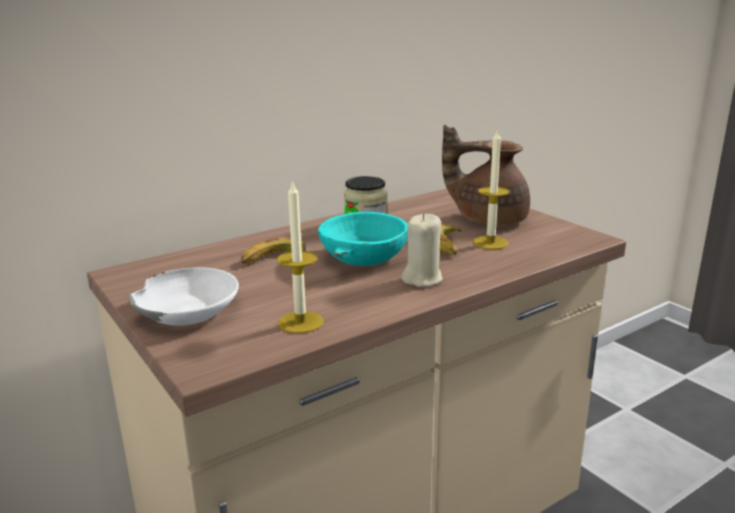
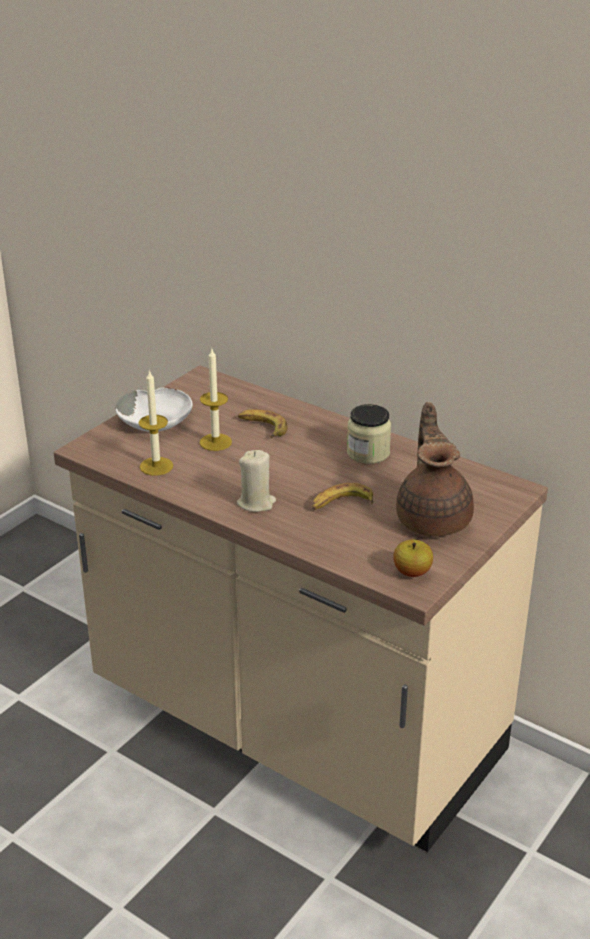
camera: 70 degrees right, 10 degrees up
turquoise bowl [318,212,408,266] -> none
candle [473,128,510,249] -> candle moved to [199,349,232,451]
none -> apple [393,540,433,577]

